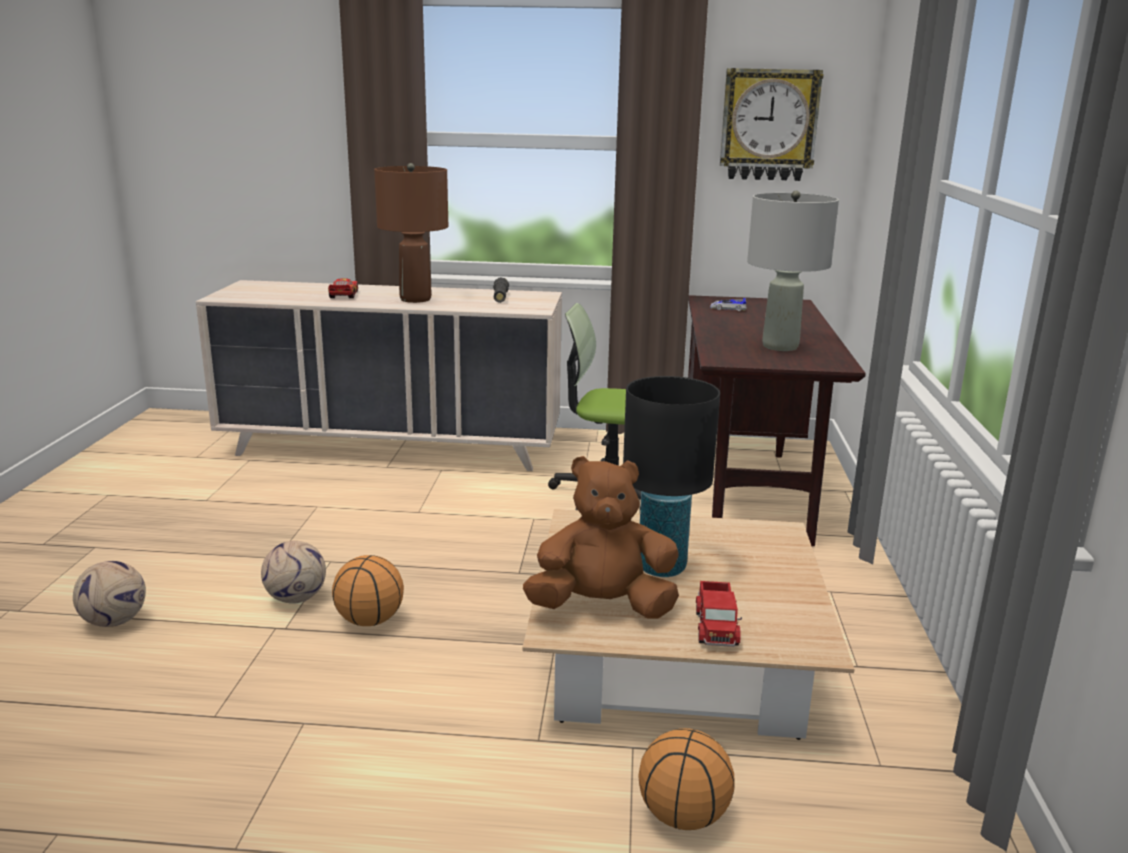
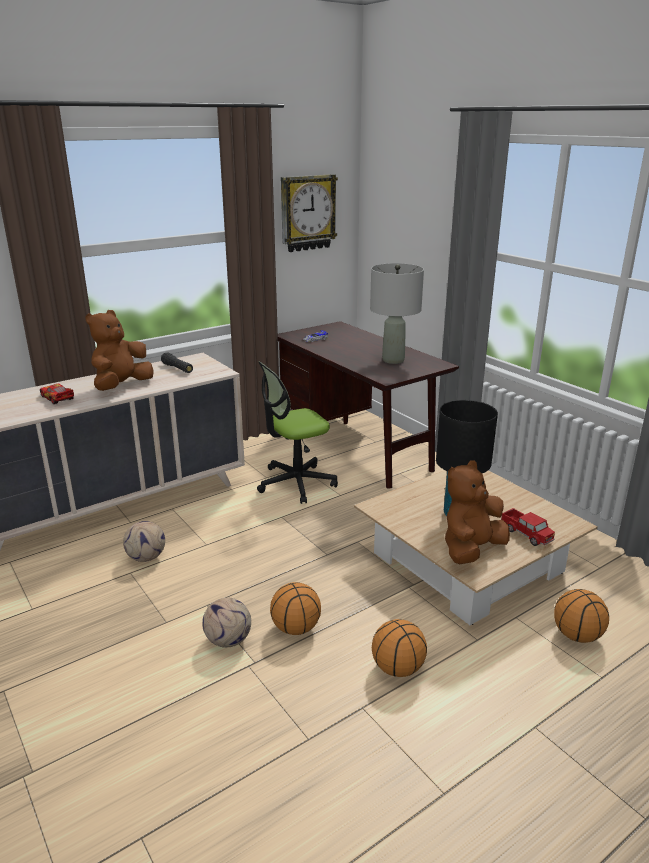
camera: 40 degrees left, 5 degrees up
football [73,561,146,627] -> football moved to [123,521,165,562]
brown table lamp [374,163,448,303] -> brown plush toy [85,310,154,391]
none -> basketball [372,619,427,677]

